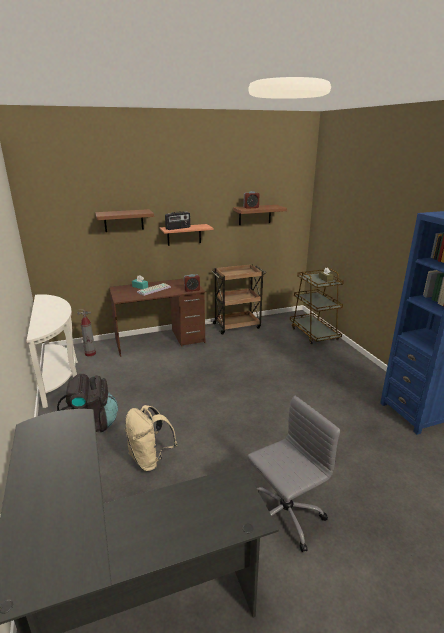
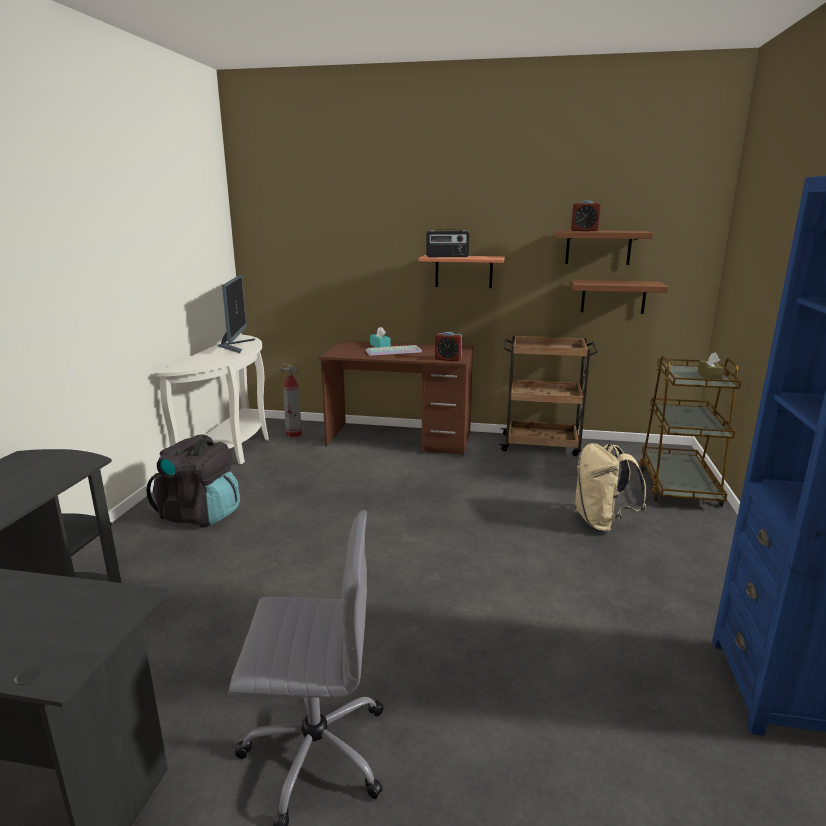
camera: 30 degrees right, 5 degrees down
shelf [95,209,154,232] -> shelf moved to [571,280,669,314]
beige backpack [125,405,177,471] -> beige backpack moved to [574,443,646,533]
none -> monitor [218,275,255,353]

